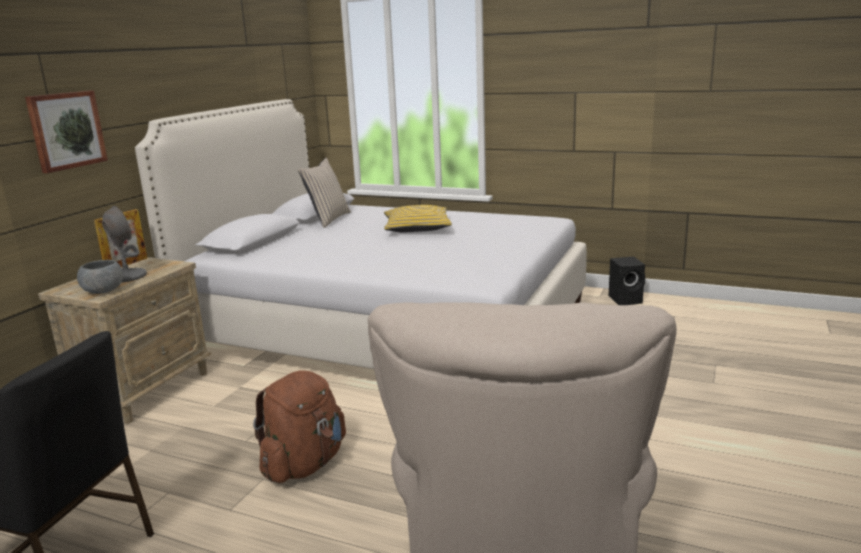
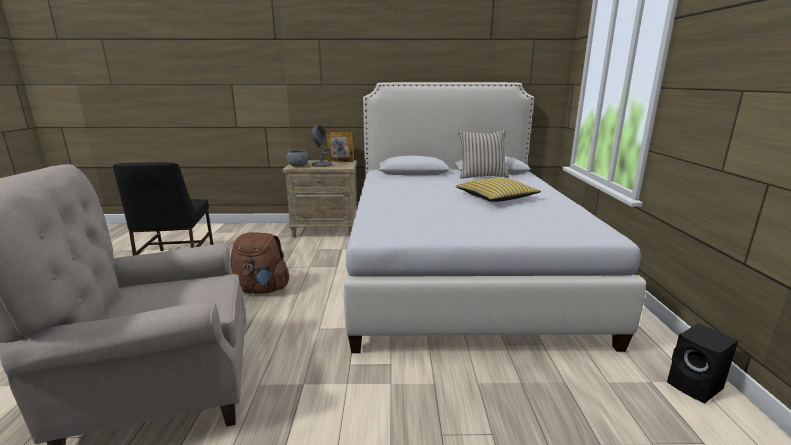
camera: 65 degrees right, 0 degrees up
picture [25,91,108,173] -> none

